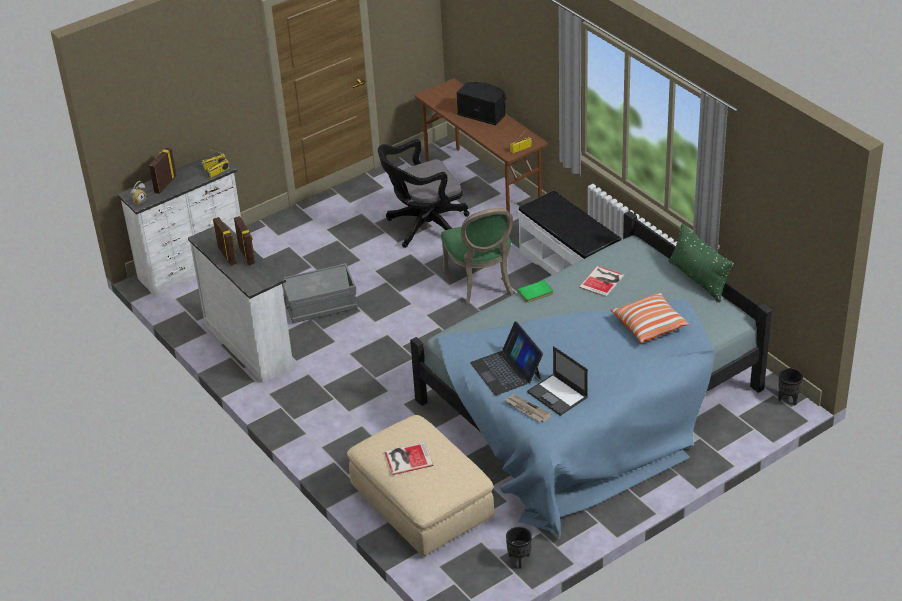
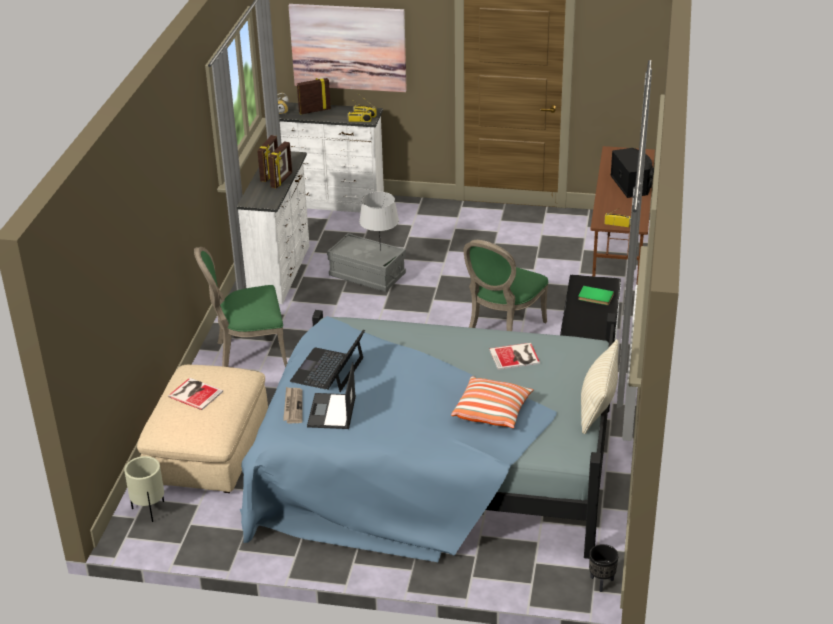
camera: 45 degrees right, 5 degrees down
black office chair [378,139,469,248] -> none
black planter [506,527,532,569] -> none
green book [517,280,553,303] -> green book moved to [578,286,614,305]
green pillow [669,223,734,302] -> beige pillow [581,339,619,434]
none -> beige planter [124,456,164,522]
none -> green chair [194,247,287,368]
none -> picture [288,4,407,92]
none -> grey table lamp [359,192,399,252]

